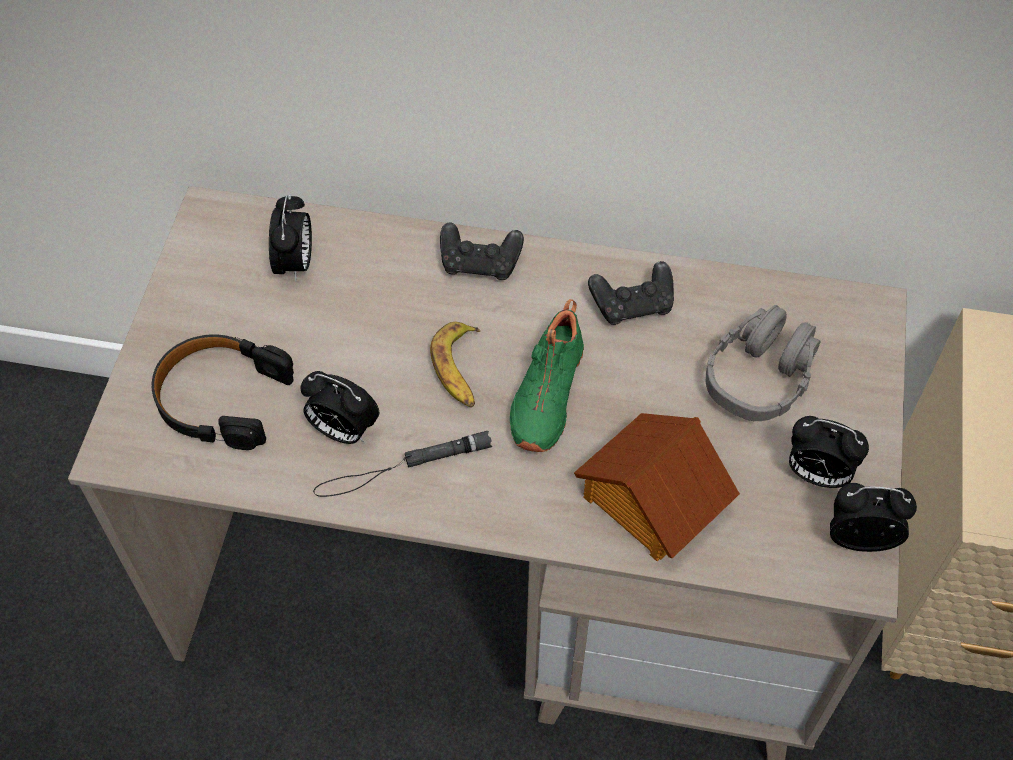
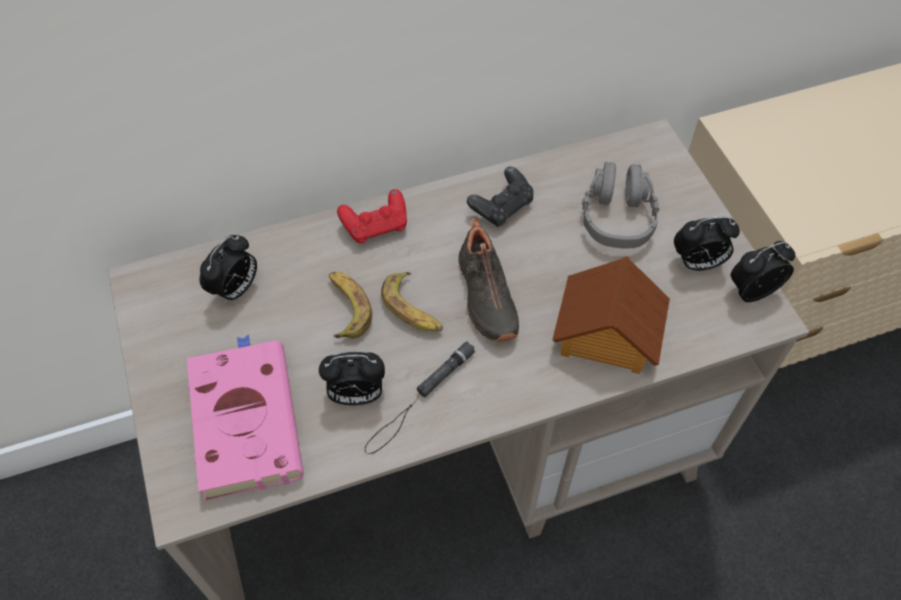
camera: 30 degrees left, 0 degrees up
black headphones [152,335,294,450] -> pink book [187,334,304,501]
alarm clock [269,195,312,282] -> alarm clock turned 60 degrees clockwise [200,235,257,304]
black game controller [440,223,524,280] -> red game controller [337,189,407,243]
green shoe [510,299,584,452] -> black shoe [458,218,519,342]
none -> banana [328,272,372,338]

